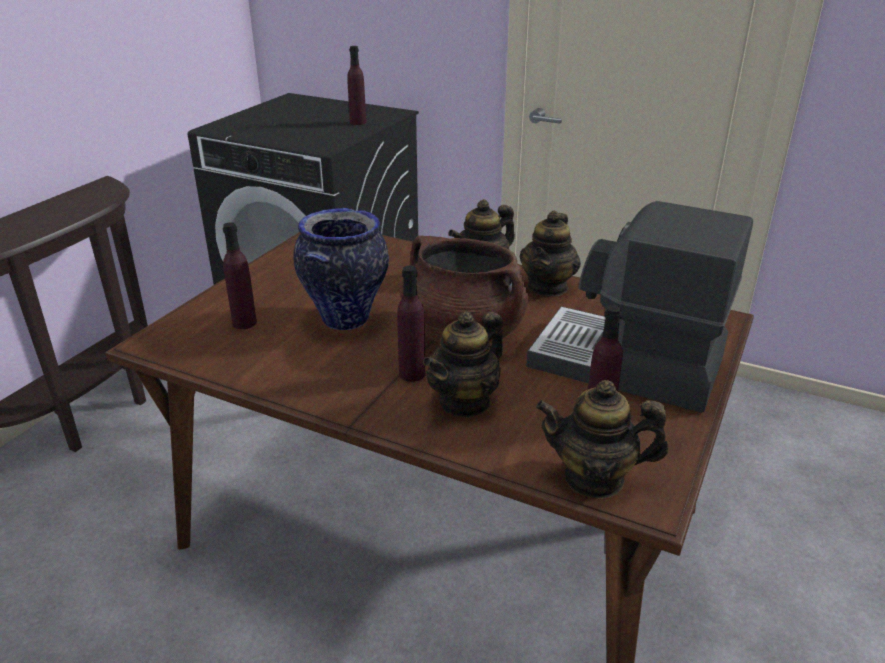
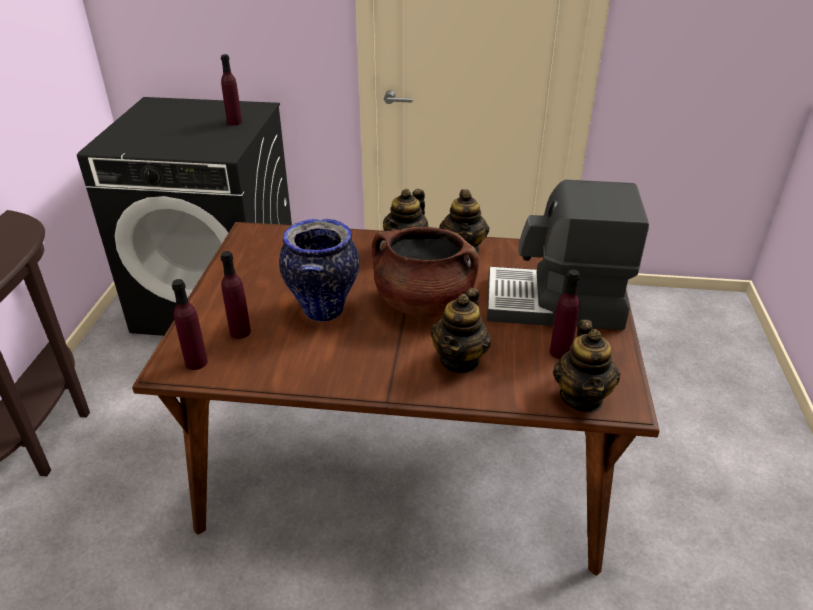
camera: 20 degrees left, 5 degrees up
purple bottle [397,265,425,382] -> purple bottle moved to [172,279,208,370]
teapot [536,380,669,498] -> teapot turned 75 degrees counterclockwise [553,320,620,412]

